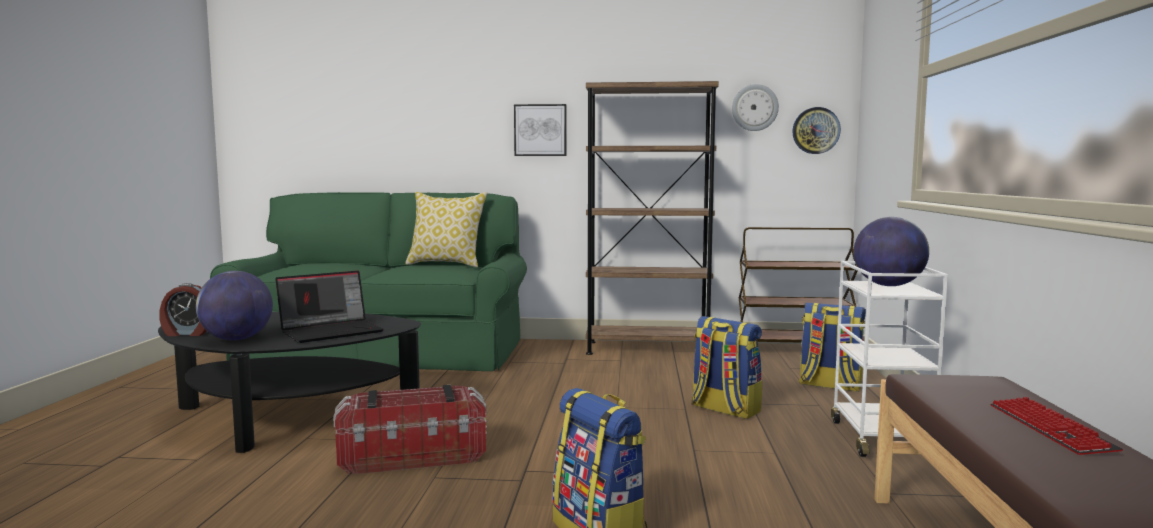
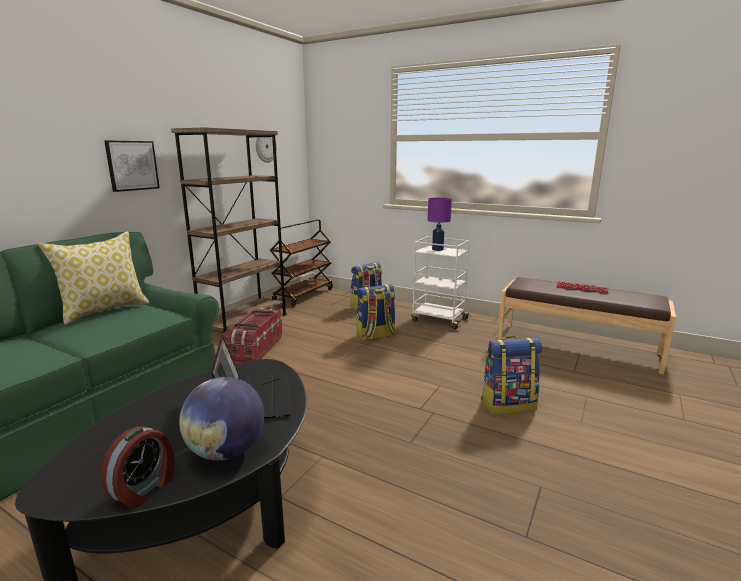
camera: 65 degrees left, 10 degrees up
storage box [333,385,487,475] -> storage box moved to [223,308,282,363]
wall clock [792,107,841,154] -> none
globe [854,217,929,286] -> purple table lamp [428,198,452,251]

